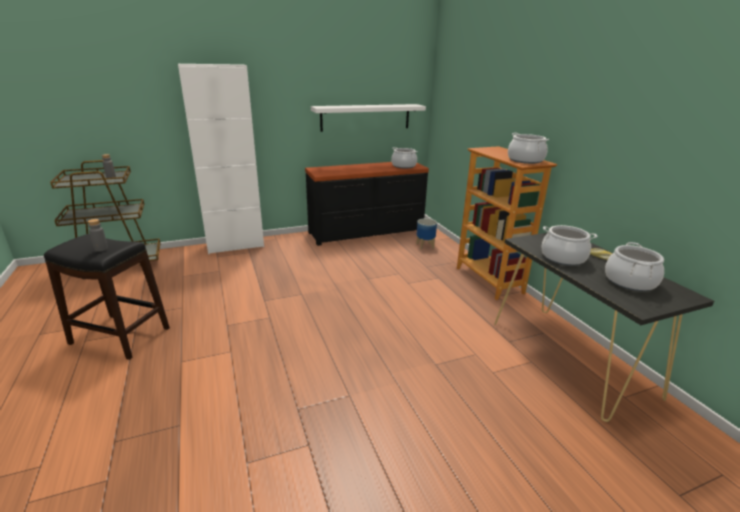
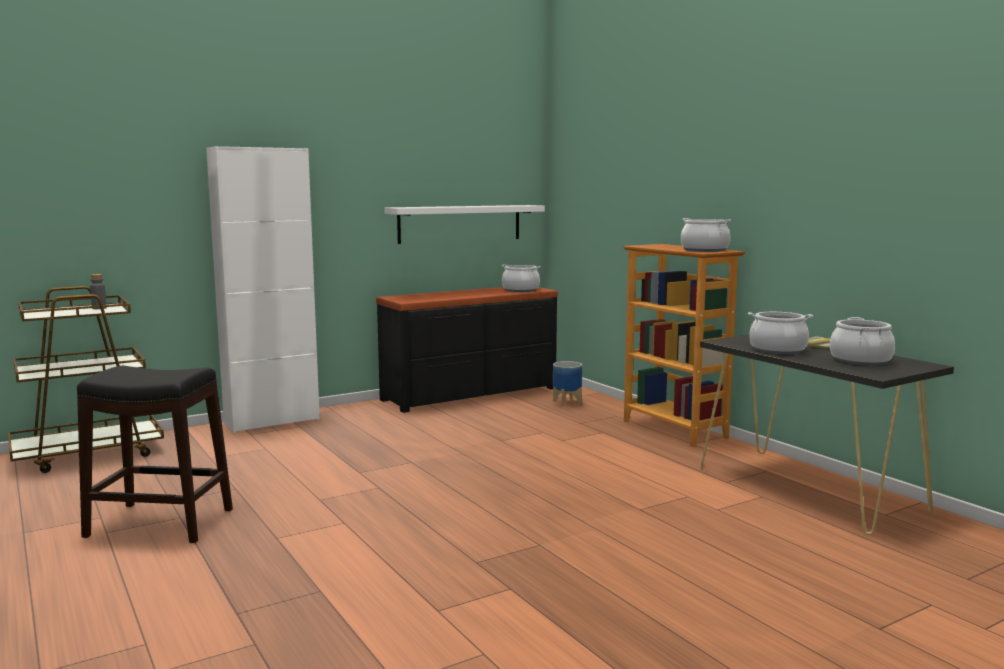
camera: 10 degrees left, 15 degrees down
grey bottle [88,219,108,252] -> none

